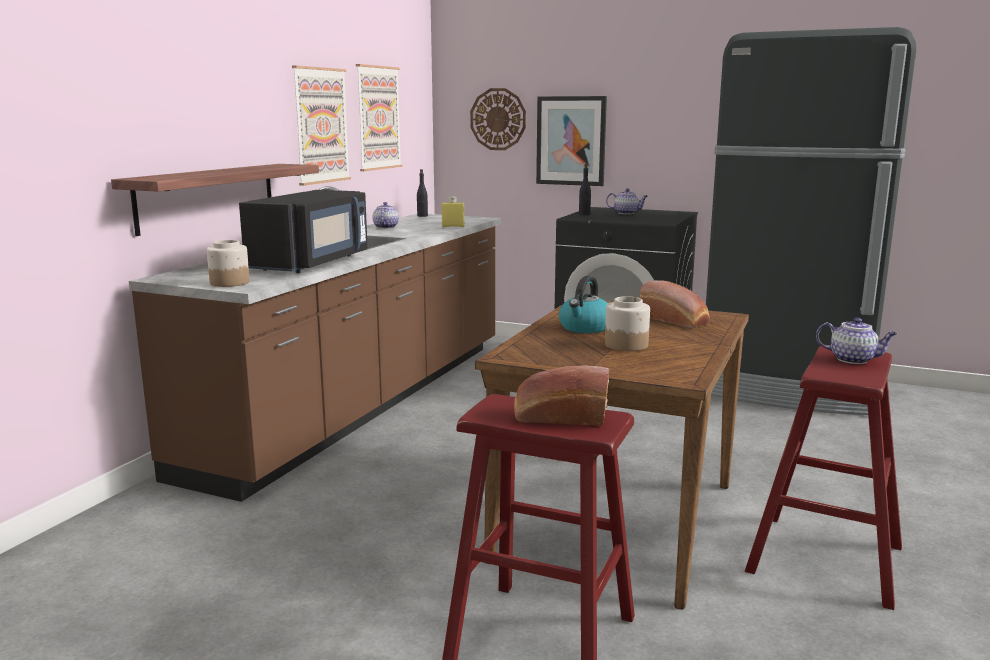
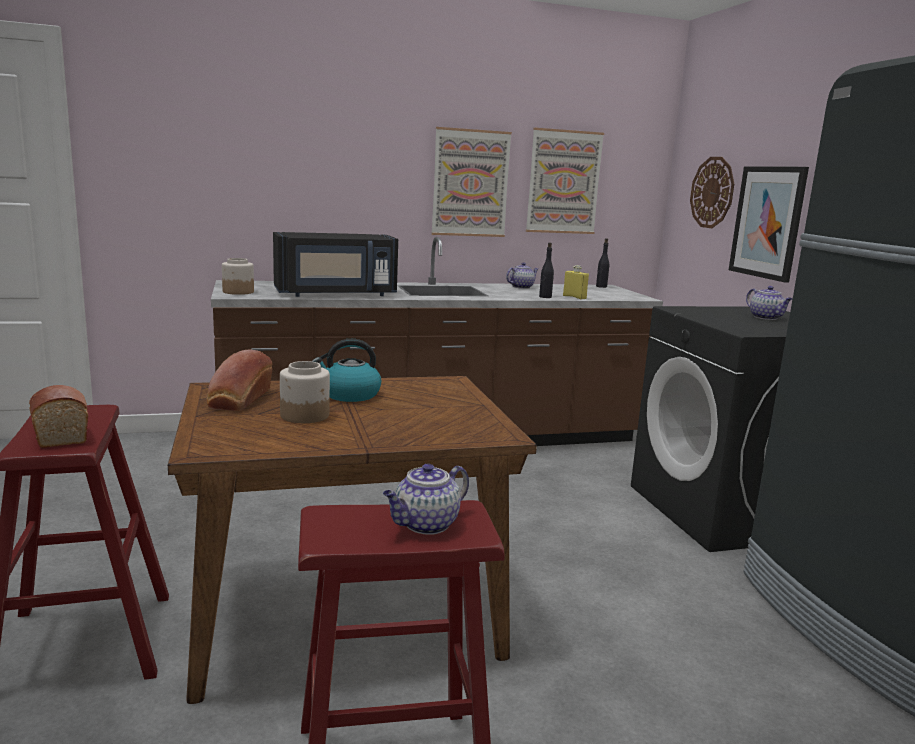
camera: 50 degrees right, 0 degrees up
shelf [111,164,319,236] -> none
black bottle [579,164,591,215] -> black bottle moved to [539,243,554,298]
bread [640,280,710,328] -> bread moved to [207,350,272,411]
teapot [816,317,897,364] -> teapot turned 60 degrees clockwise [383,463,469,535]

